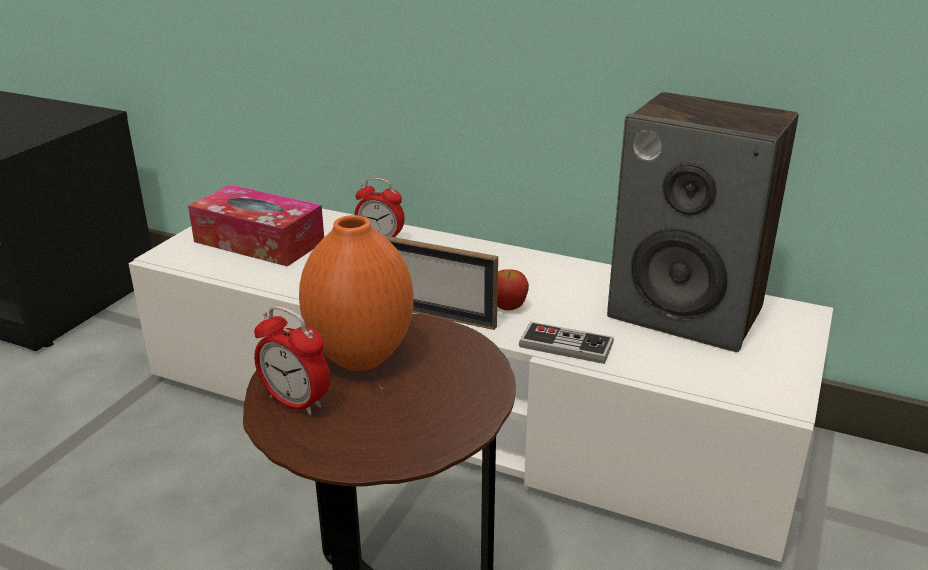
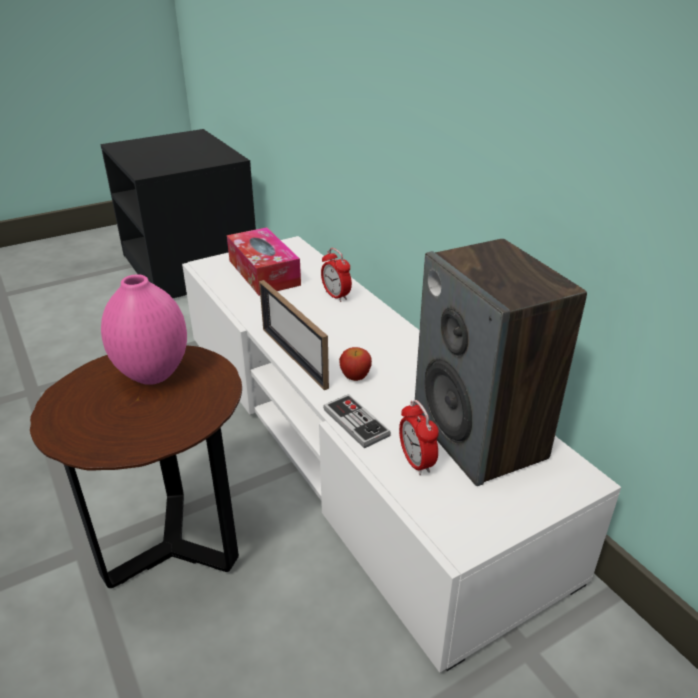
camera: 35 degrees right, 5 degrees up
alarm clock [254,306,330,415] -> alarm clock moved to [399,400,439,475]
orange vase [299,215,414,371] -> pink vase [101,274,187,385]

